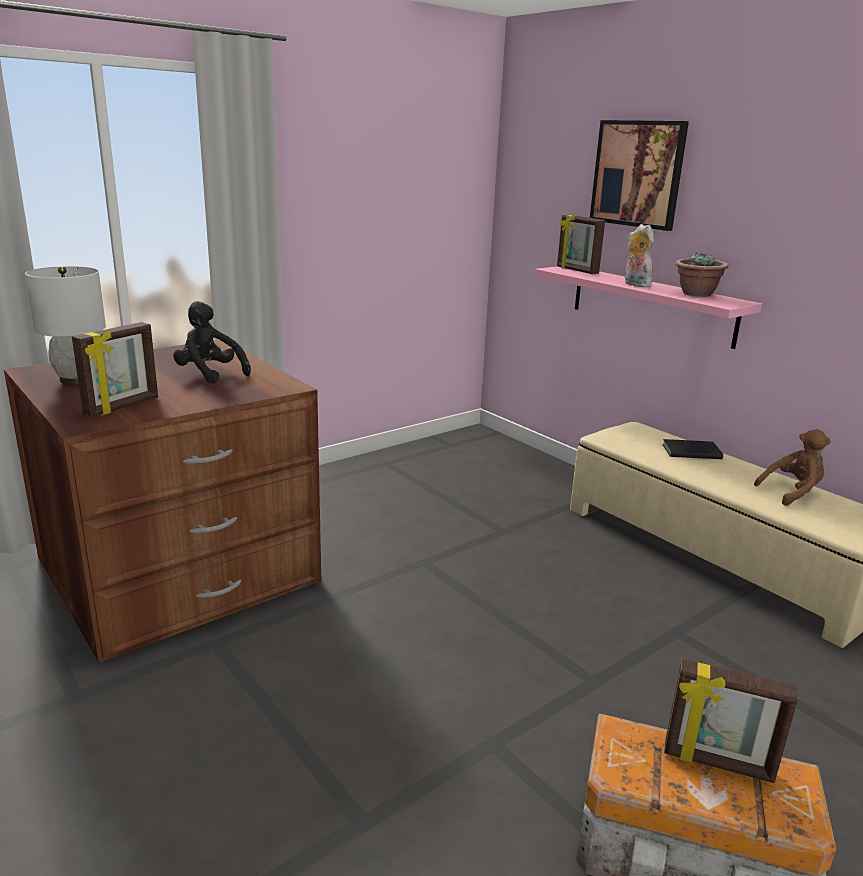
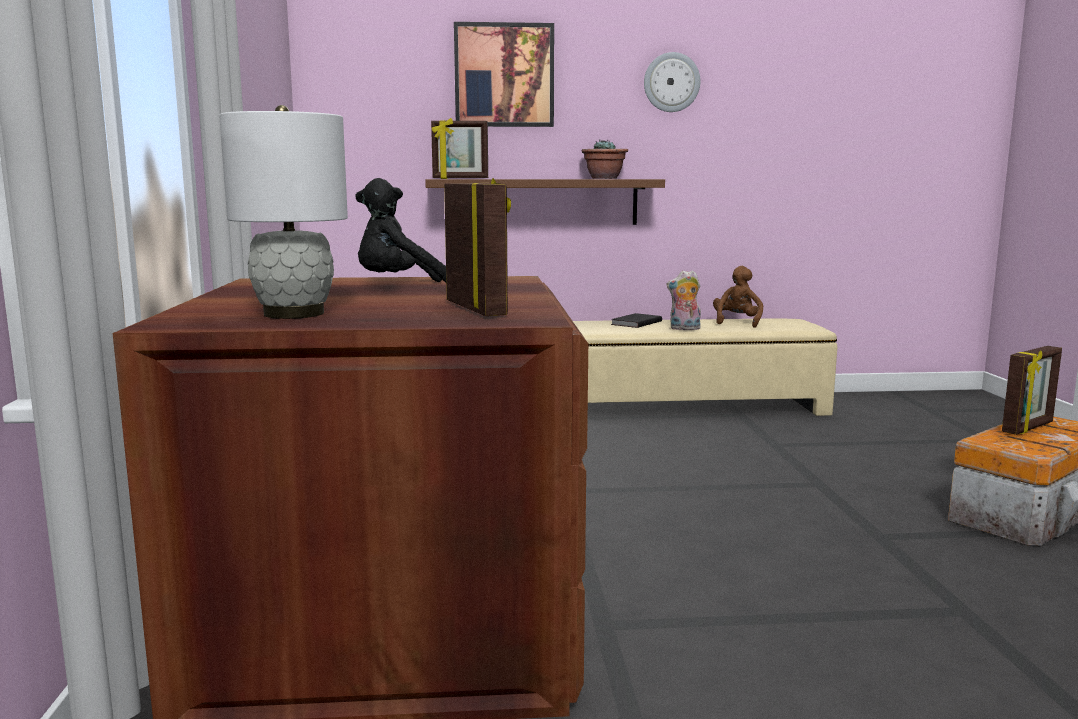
camera: 55 degrees left, 10 degrees down
pink shelf [535,266,762,349] -> brown shelf [425,179,665,225]
plush toy [625,224,654,287] -> plush toy moved to [666,270,701,330]
none -> wall clock [644,52,700,112]

